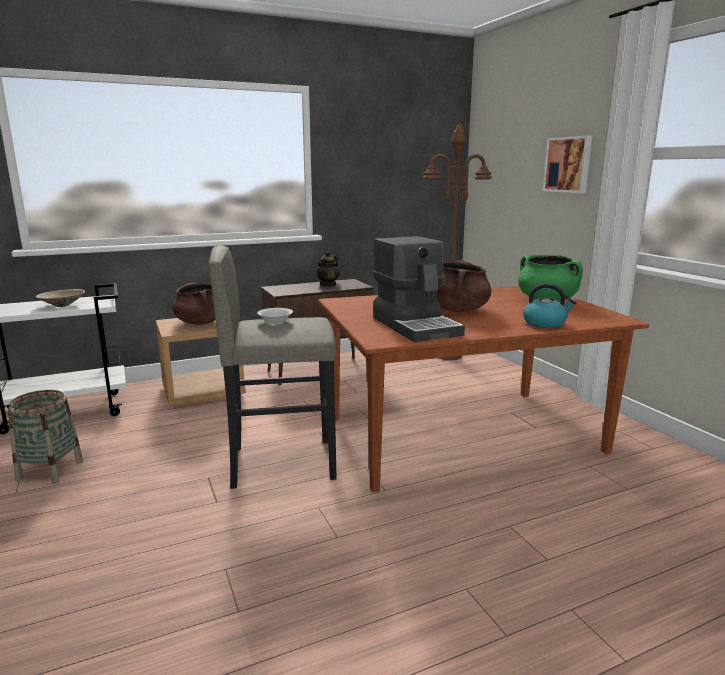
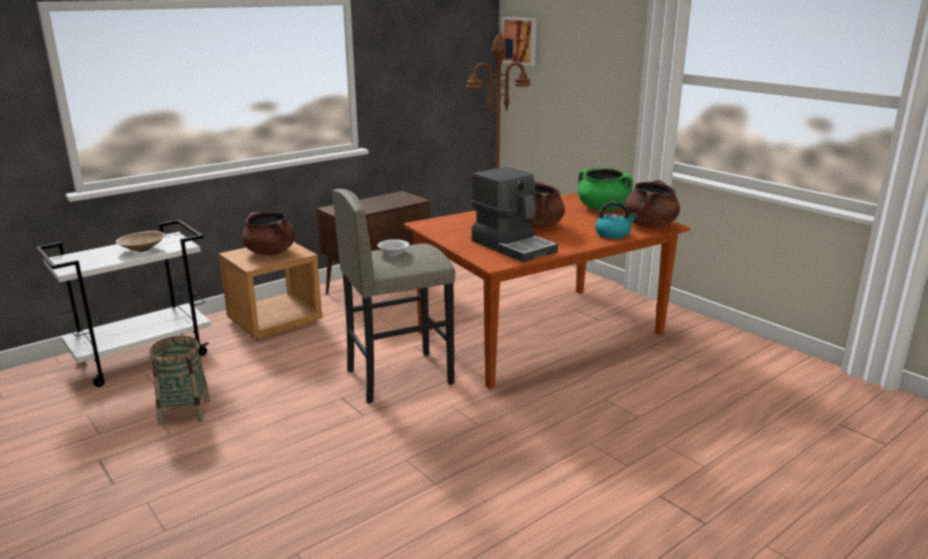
camera: 15 degrees left, 5 degrees up
teapot [316,251,340,286] -> none
picture [543,135,592,193] -> picture moved to [502,17,537,66]
none -> brown cooking pot [624,180,680,228]

